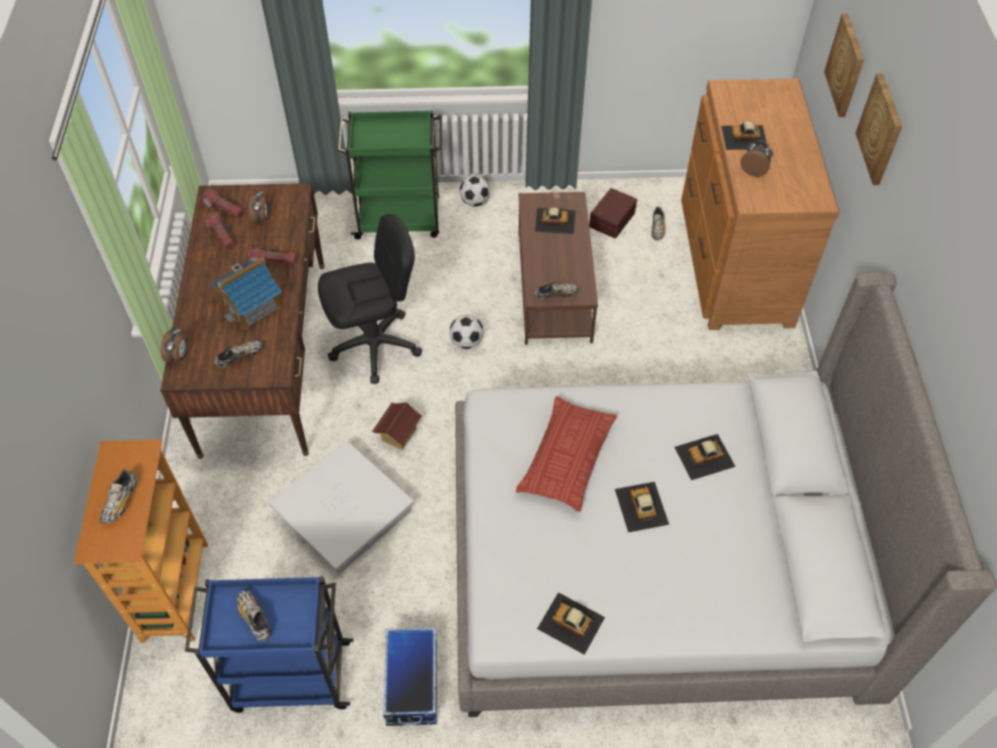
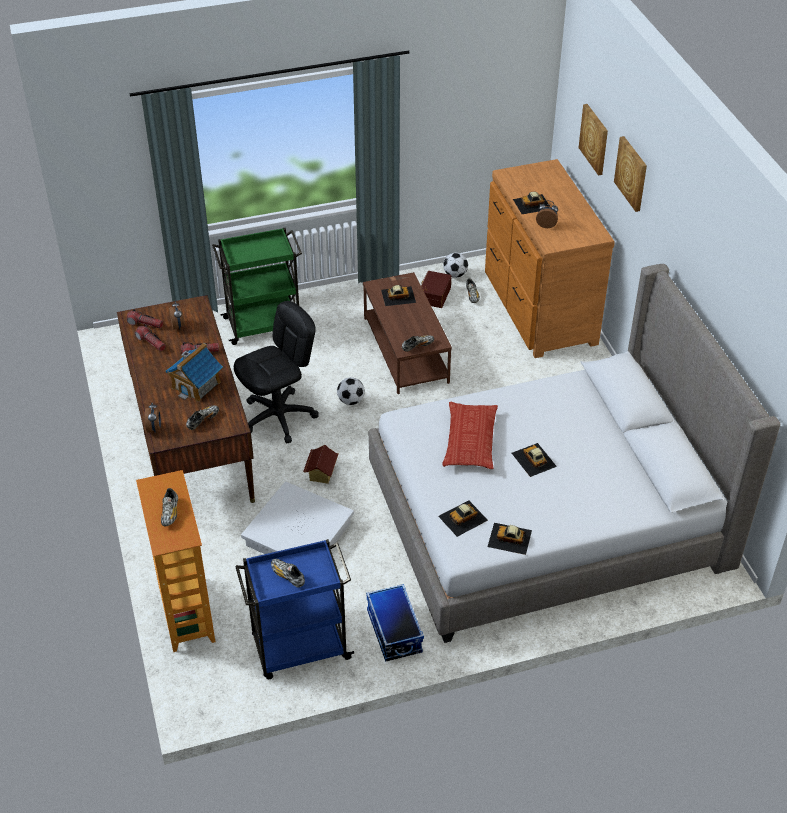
camera: 15 degrees left, 10 degrees down
football [460,175,490,207] -> football moved to [443,253,468,278]
toy car [674,434,736,480] -> toy car moved to [438,500,488,537]

